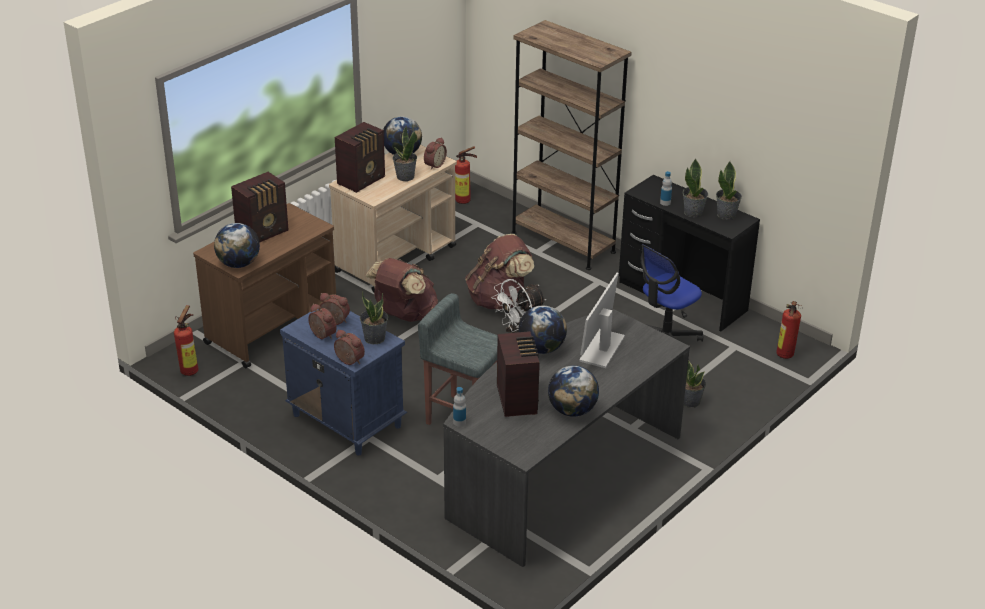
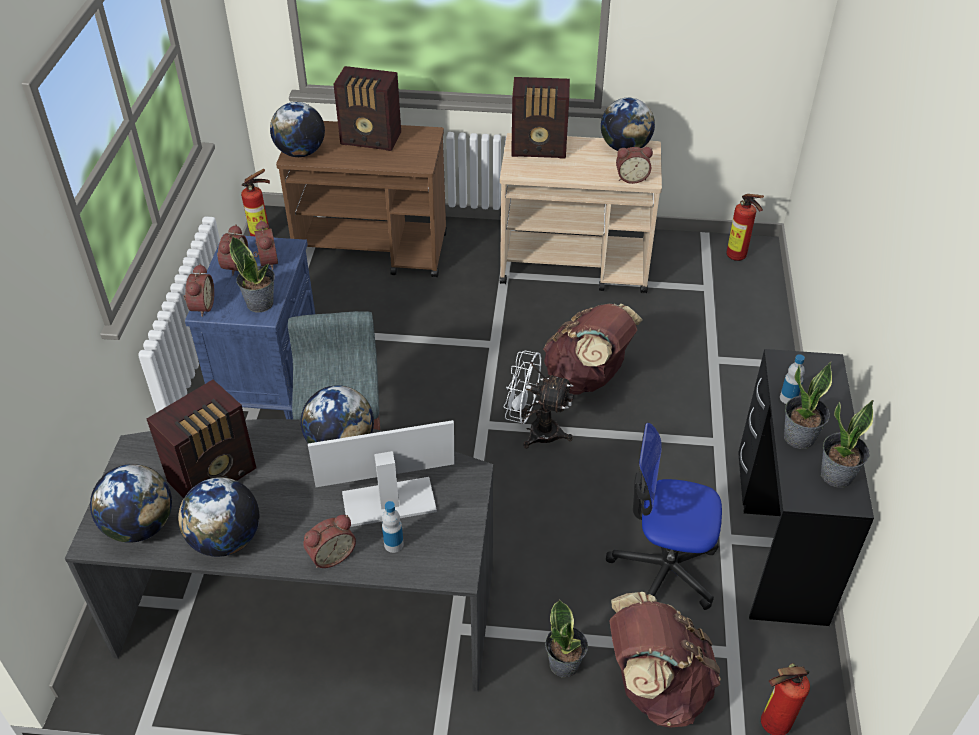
camera: 55 degrees right, 10 degrees up
brown backpack [365,258,438,322] -> brown backpack moved to [610,592,721,728]
potted plant [392,126,417,181] -> none
bottle [453,387,466,427] -> bottle moved to [382,501,404,553]
brown bookcase [511,20,632,270] -> none
none -> globe [90,464,172,543]
none -> alarm clock [303,515,356,568]

